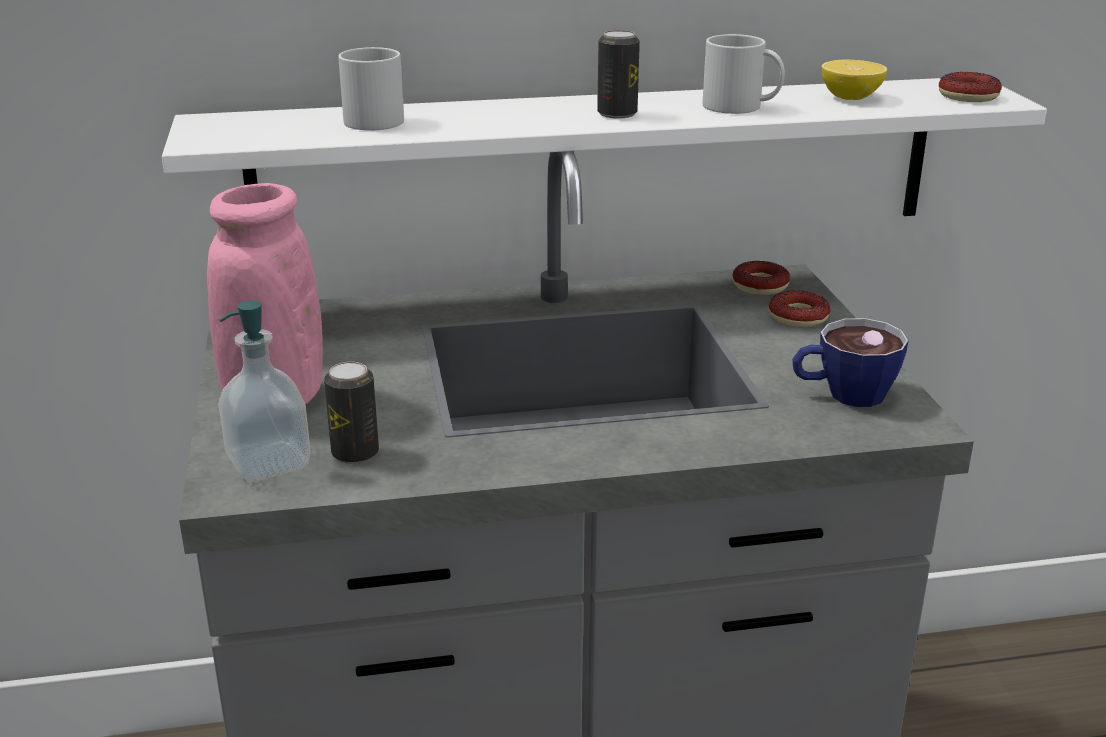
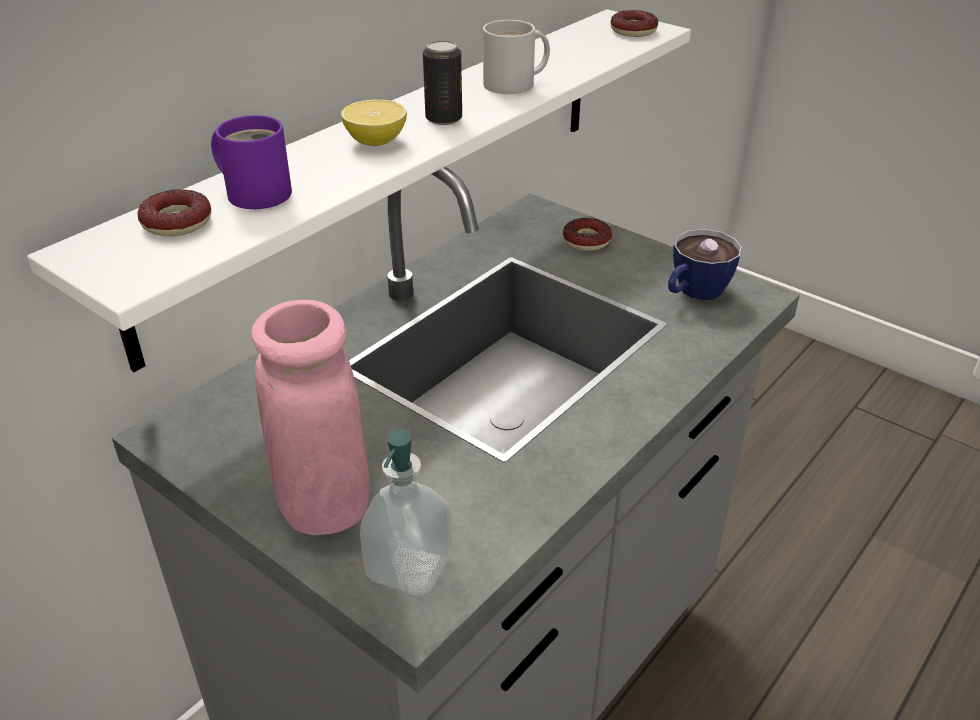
camera: 40 degrees left, 10 degrees up
can [324,362,379,464] -> none
white mug [338,47,404,130] -> purple mug [211,115,292,209]
donut [732,261,790,295] -> donut moved to [138,189,211,236]
lemon [821,59,887,100] -> lemon moved to [341,100,407,146]

